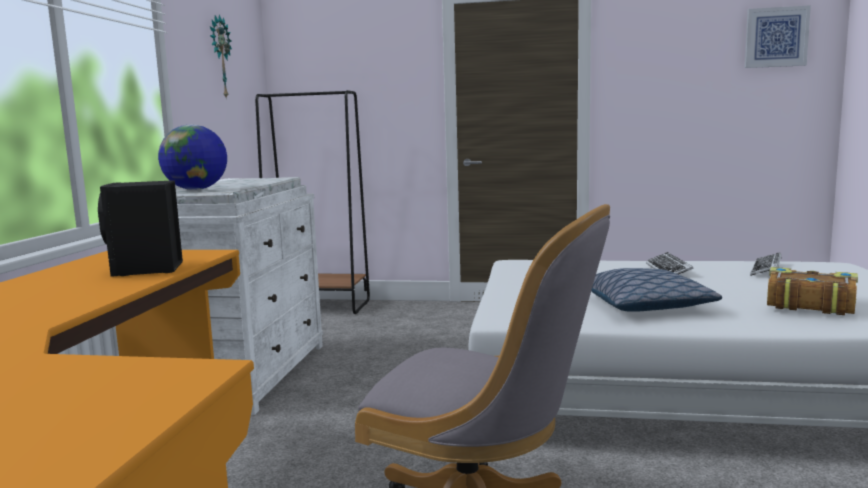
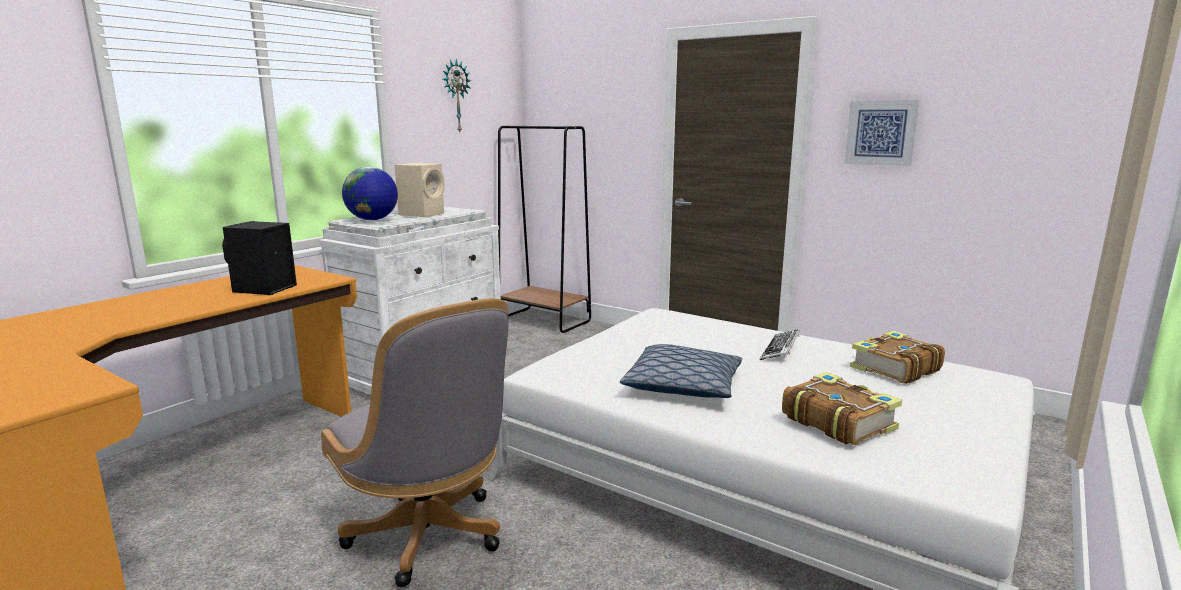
camera: 25 degrees right, 5 degrees up
picture [745,5,811,68] -> picture moved to [844,100,919,166]
keyboard [750,253,782,276] -> book [850,331,945,384]
none -> beige speaker [395,163,445,217]

